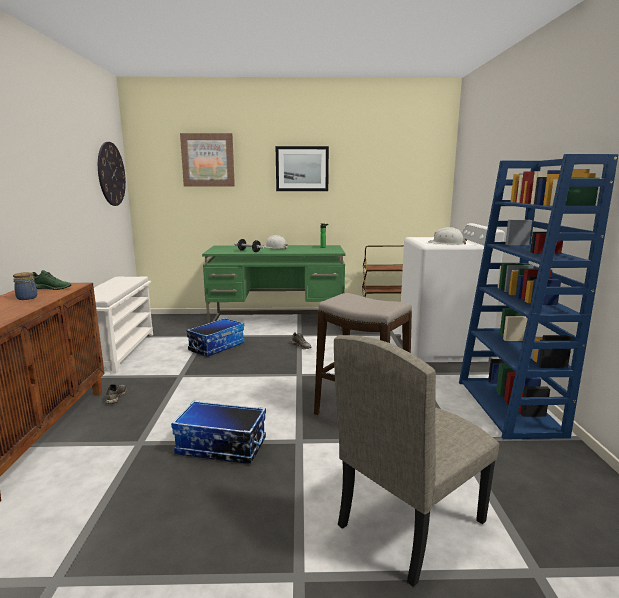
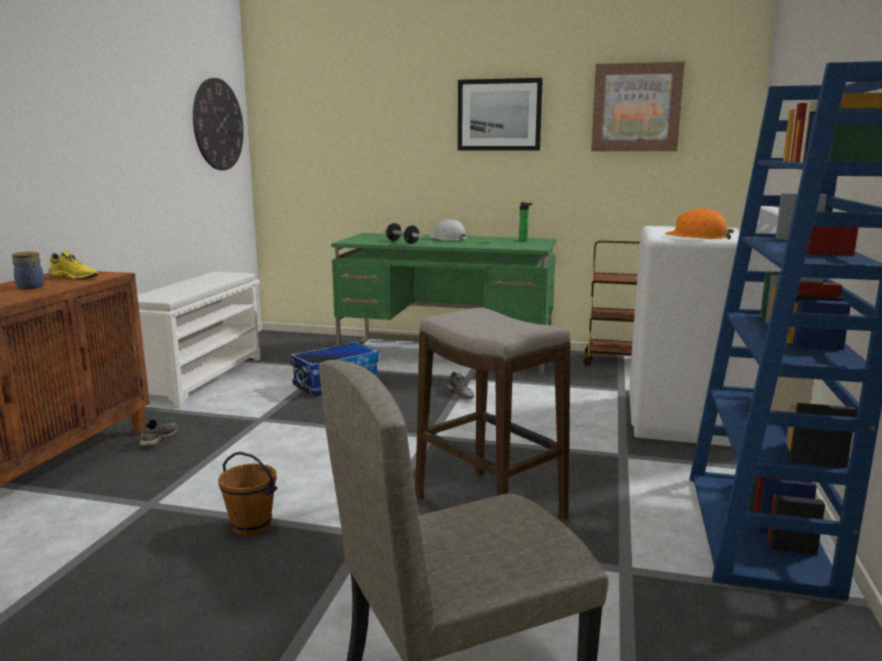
camera: 15 degrees right, 0 degrees up
green shoe [32,270,71,290] -> yellow shoe [48,251,99,279]
storage box [171,401,266,464] -> brown bucket [218,452,277,536]
picture [180,133,235,187] -> picture moved to [591,62,685,151]
white hard hat [428,227,467,245] -> orange hard hat [664,208,734,239]

